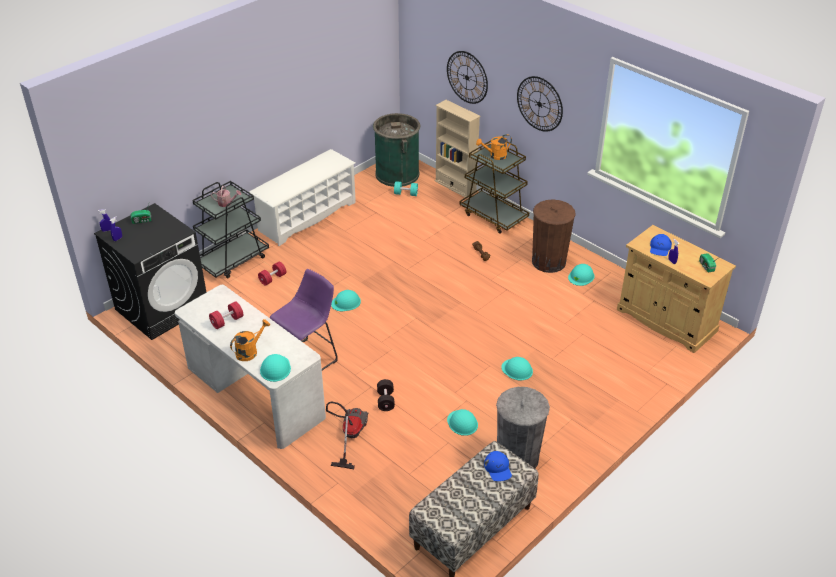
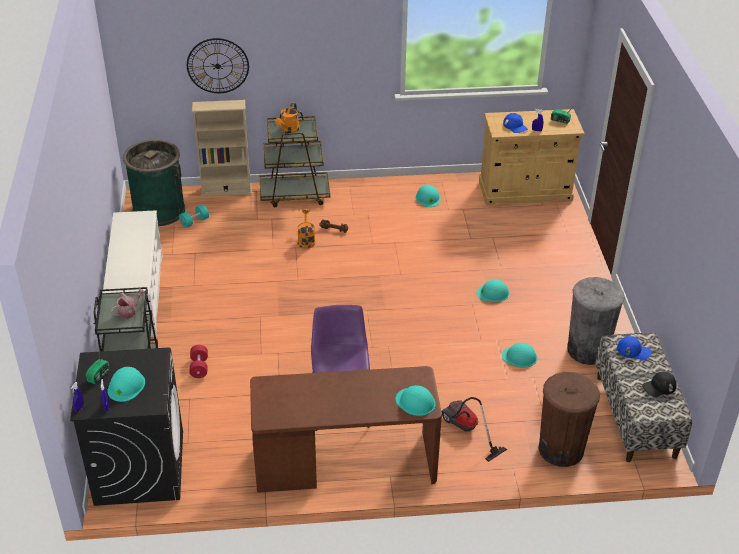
camera: 50 degrees left, 0 degrees up
white desk [175,285,326,449] -> brown desk [250,366,442,493]
red dumbbell [209,301,243,329] -> none
orange watering can [230,319,270,361] -> orange watering can moved to [298,209,315,249]
turquoise hard hat [331,290,361,311] -> turquoise hard hat moved to [107,367,145,402]
black dumbbell [377,379,395,411] -> none
wall clock [517,76,563,132] -> none
brown trash can [532,199,576,273] -> brown trash can moved to [538,372,600,467]
none -> black cap [642,372,677,397]

